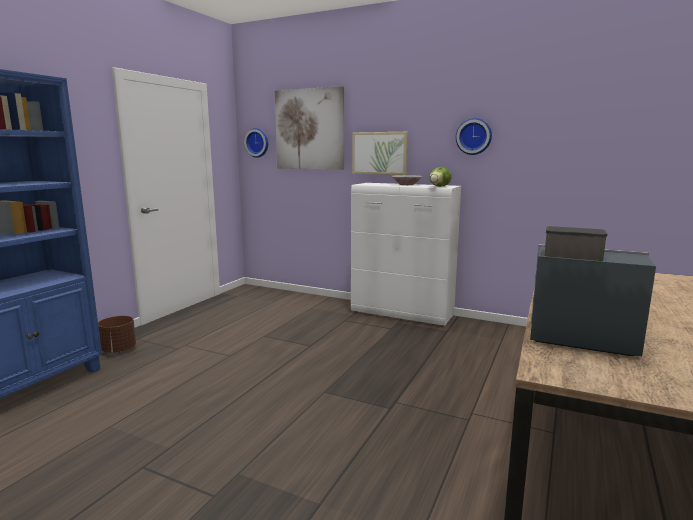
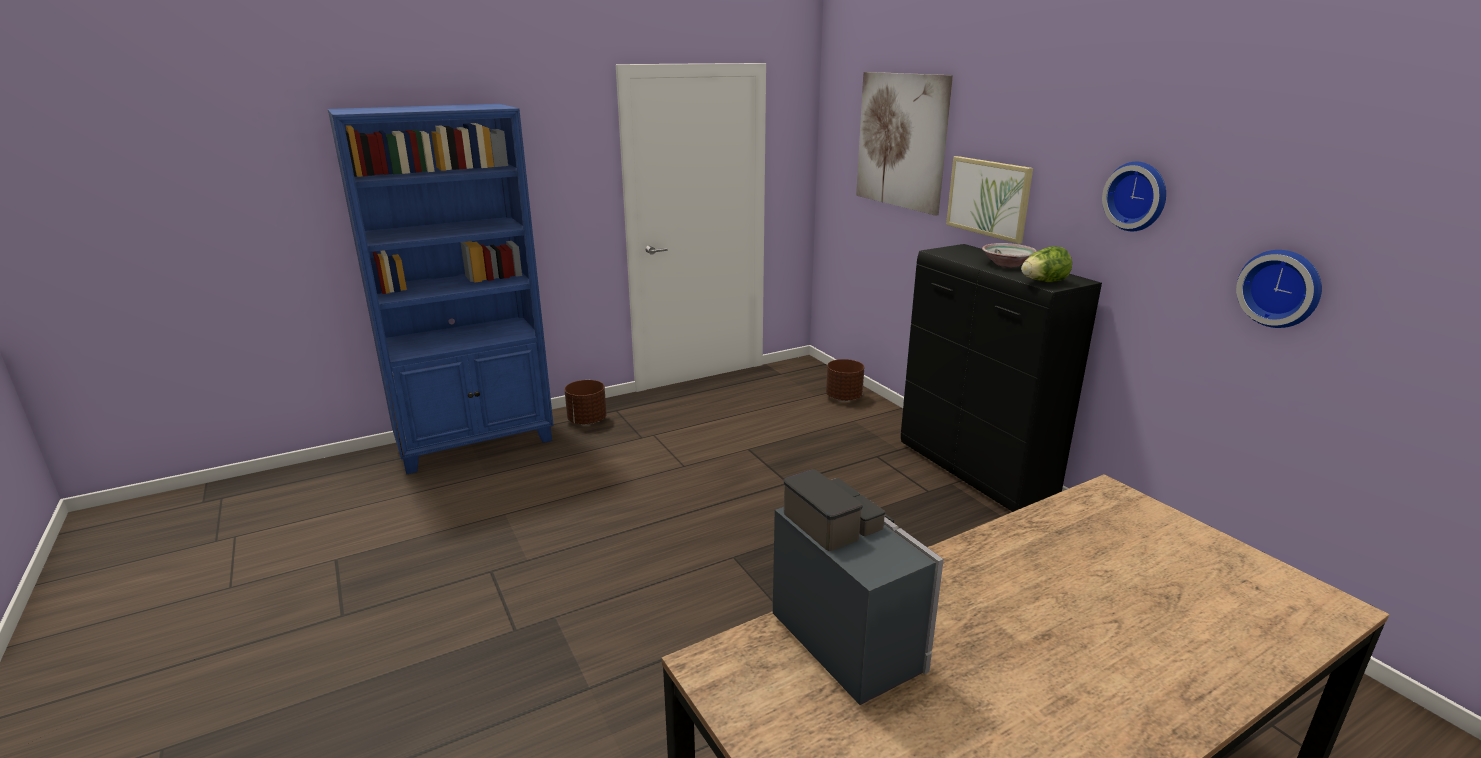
camera: 35 degrees right, 10 degrees up
wall clock [244,128,268,158] -> wall clock moved to [1236,250,1322,328]
white cabinet [351,183,461,327] -> black cabinet [901,244,1102,512]
none -> brown planter [826,359,864,401]

